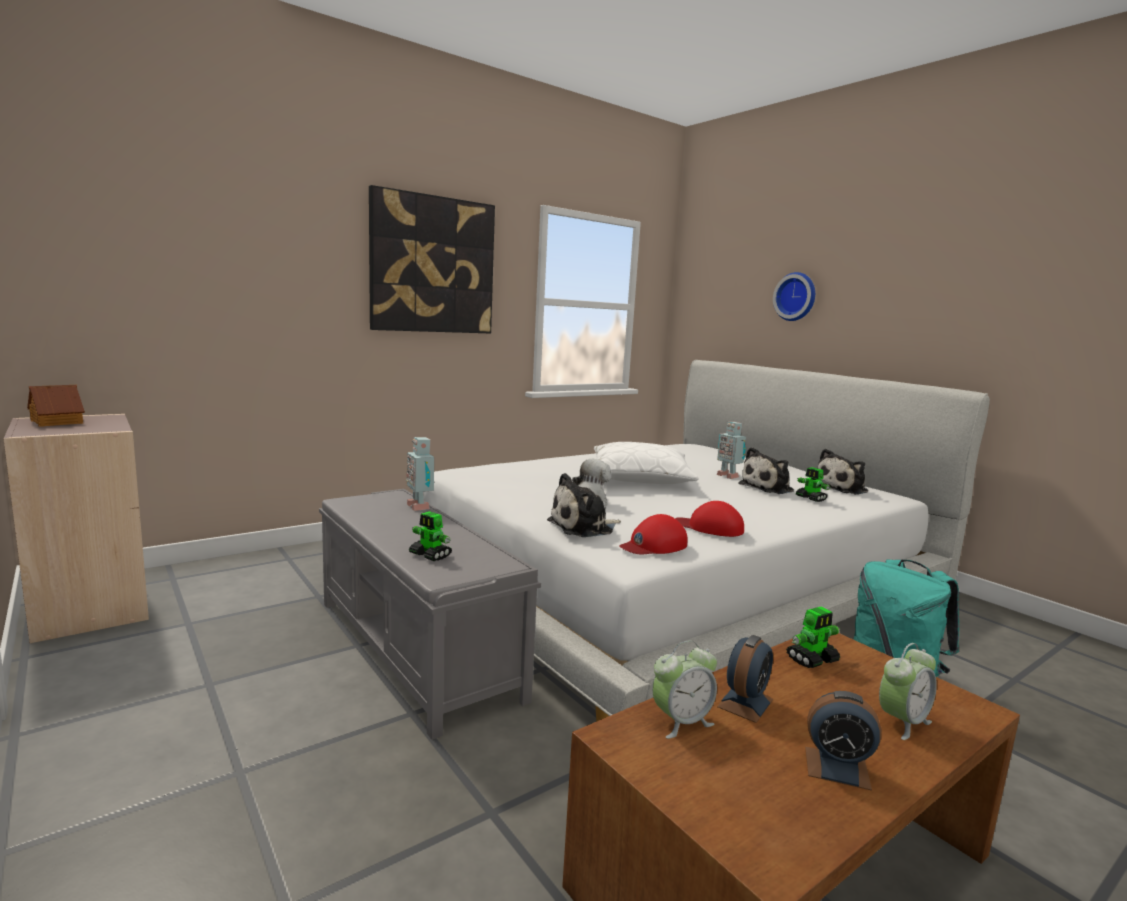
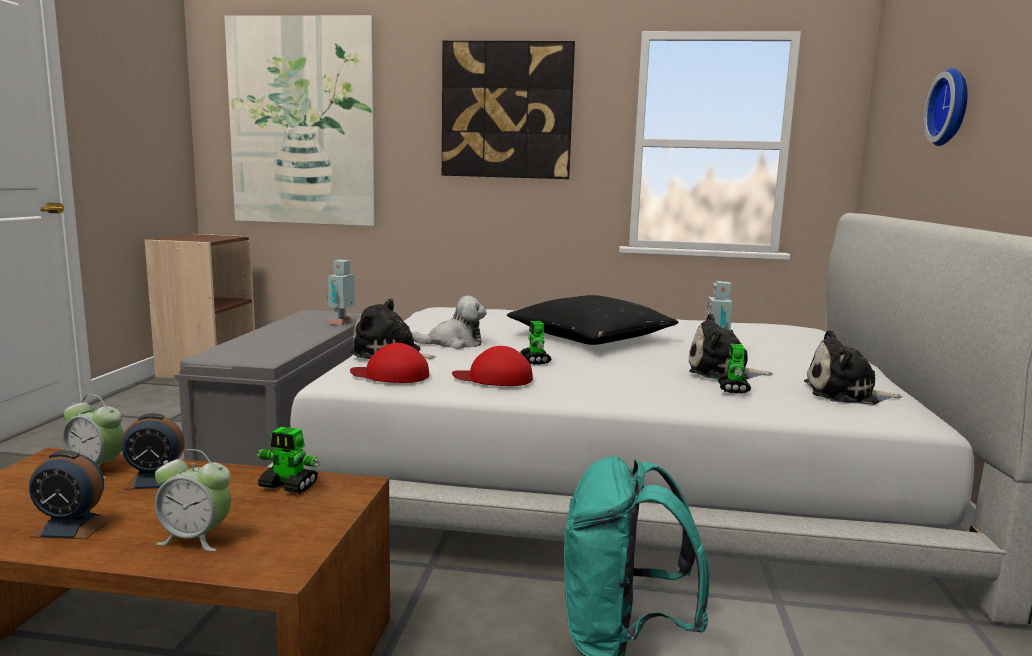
camera: 45 degrees right, 0 degrees up
toy house [27,385,85,427] -> none
toy robot [409,511,452,562] -> toy robot moved to [520,321,551,365]
white pillow [594,442,699,484] -> black pillow [507,295,678,345]
red cap [675,501,744,537] -> red cap turned 60 degrees counterclockwise [452,346,533,386]
alarm clock [805,691,882,791] -> alarm clock turned 60 degrees counterclockwise [29,450,112,539]
none -> picture [224,15,376,226]

